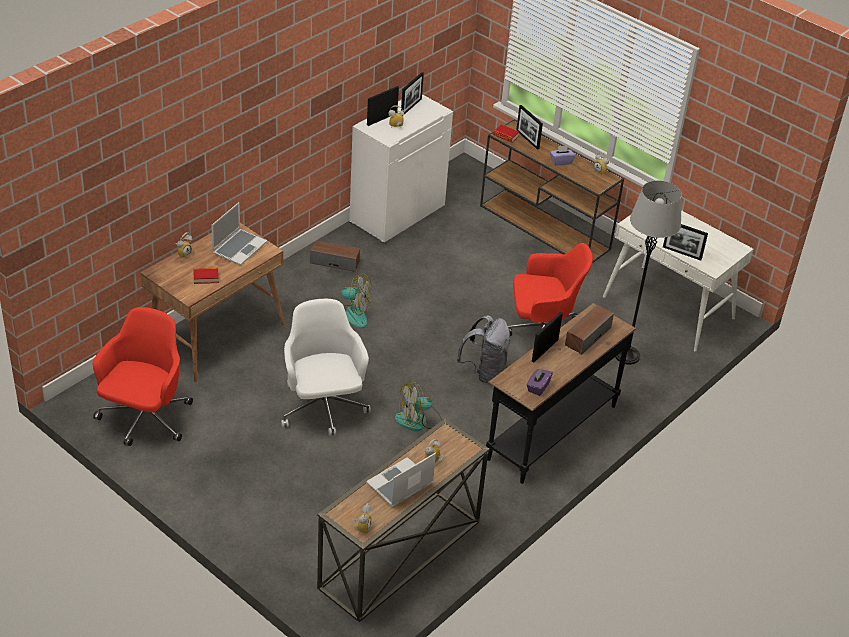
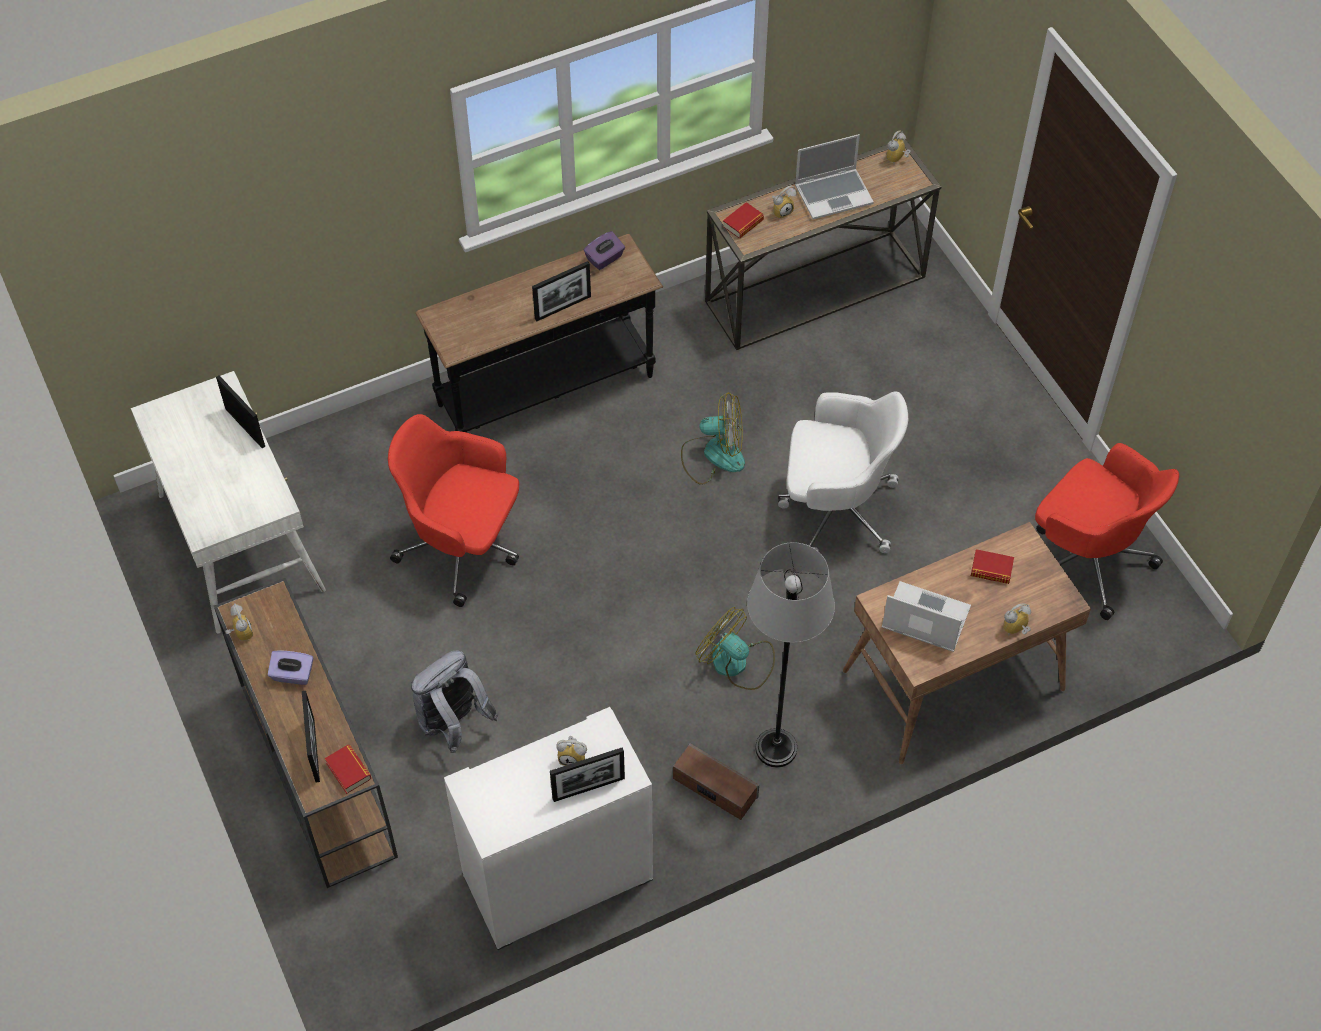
camera: 155 degrees left, 15 degrees up
red office chair [93,307,193,446] -> red office chair turned 90 degrees counterclockwise [1035,443,1179,620]
laptop [211,202,267,266] -> laptop turned 60 degrees clockwise [882,581,971,652]
white office chair [281,299,371,436] -> white office chair turned 90 degrees counterclockwise [778,391,908,553]
picture frame [401,72,424,116] -> none
grey backpack [456,315,511,383] -> grey backpack moved to [411,651,499,753]
speaker [565,305,614,355] -> none
grey floor lamp [615,180,682,365] -> grey floor lamp moved to [747,542,835,768]
none -> book [723,202,764,238]

